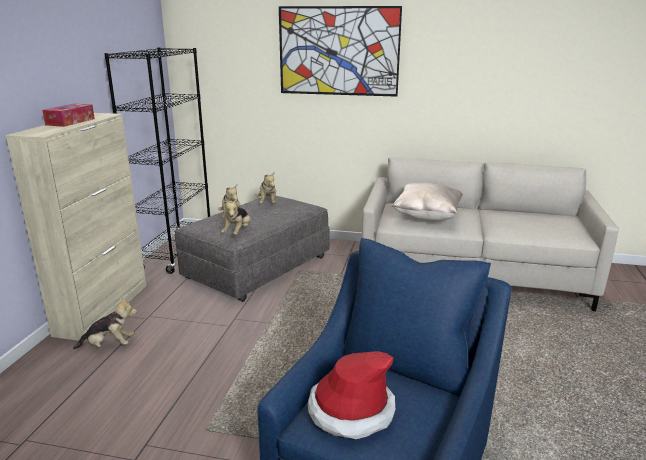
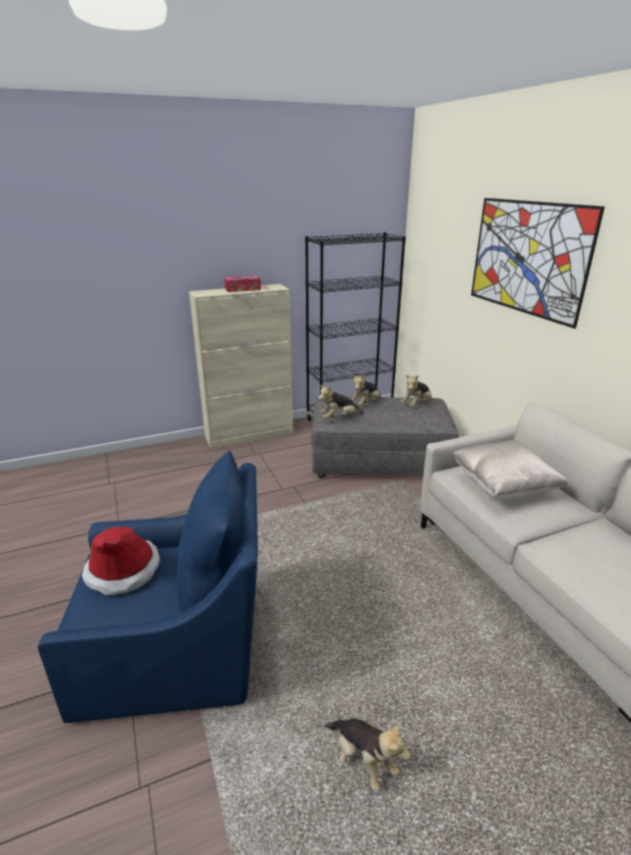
camera: 55 degrees right, 5 degrees up
plush toy [73,297,137,350] -> plush toy moved to [325,719,411,791]

